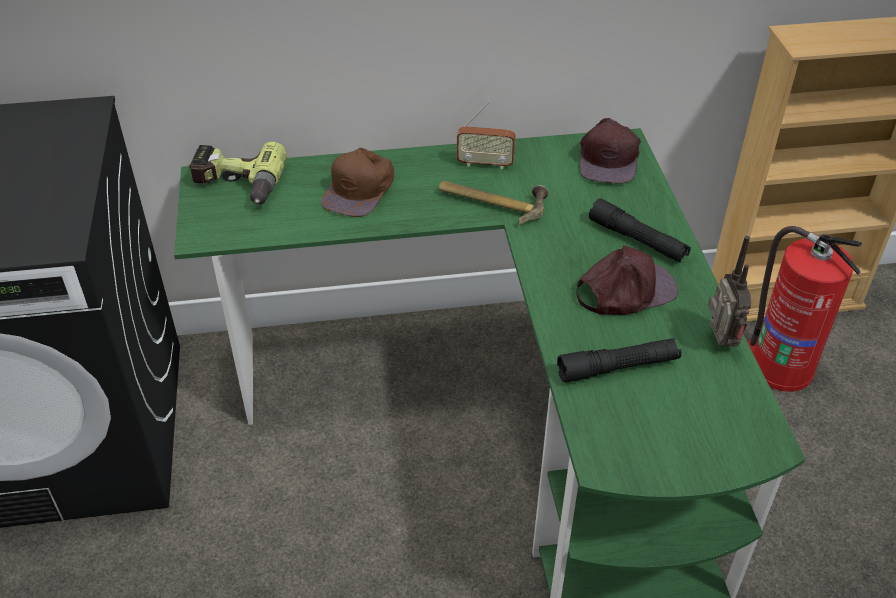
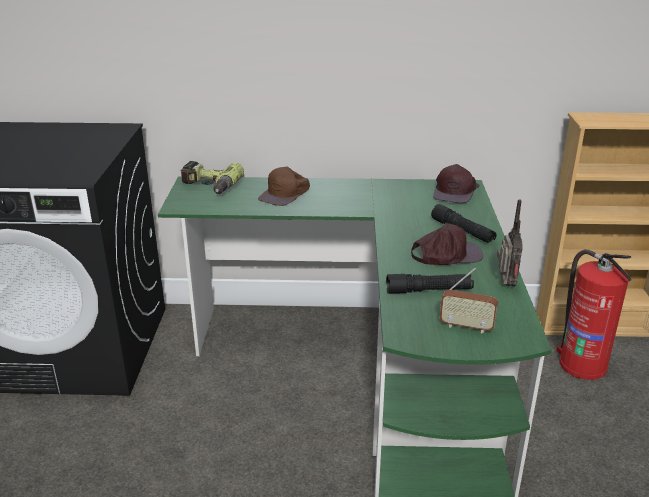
camera: 10 degrees right, 15 degrees down
hammer [439,181,549,225] -> none
radio [457,101,516,169] -> radio moved to [440,268,498,334]

